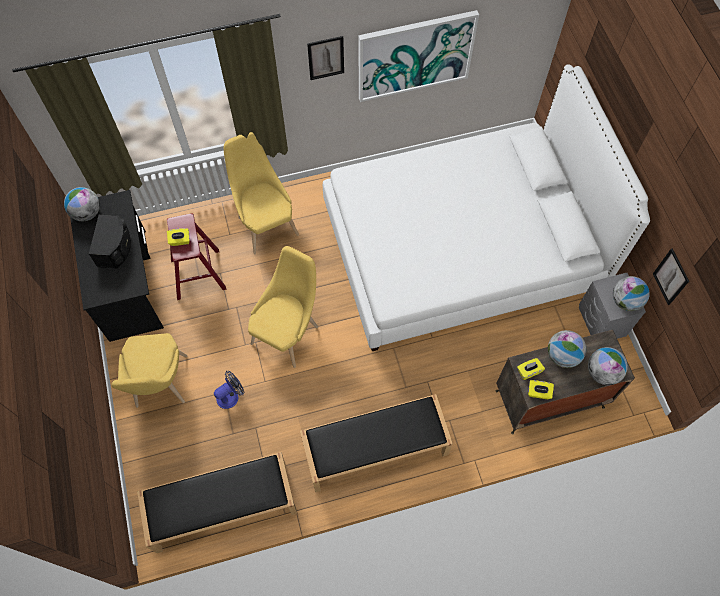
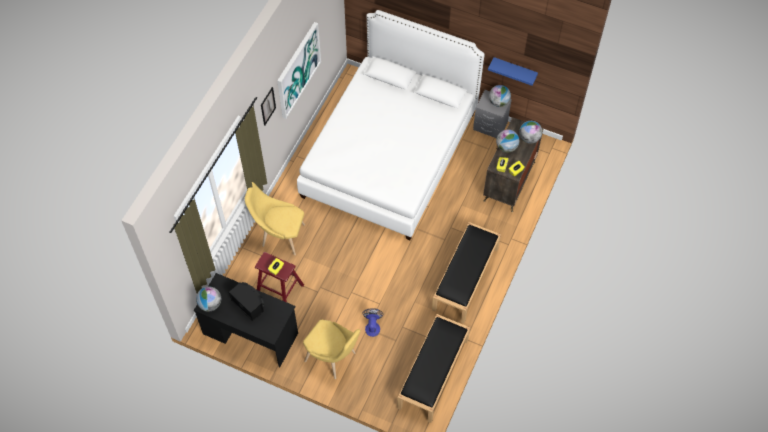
camera: 50 degrees left, 5 degrees down
yellow chair [248,246,318,368] -> none
picture [653,248,689,305] -> blue shelf [488,57,538,86]

